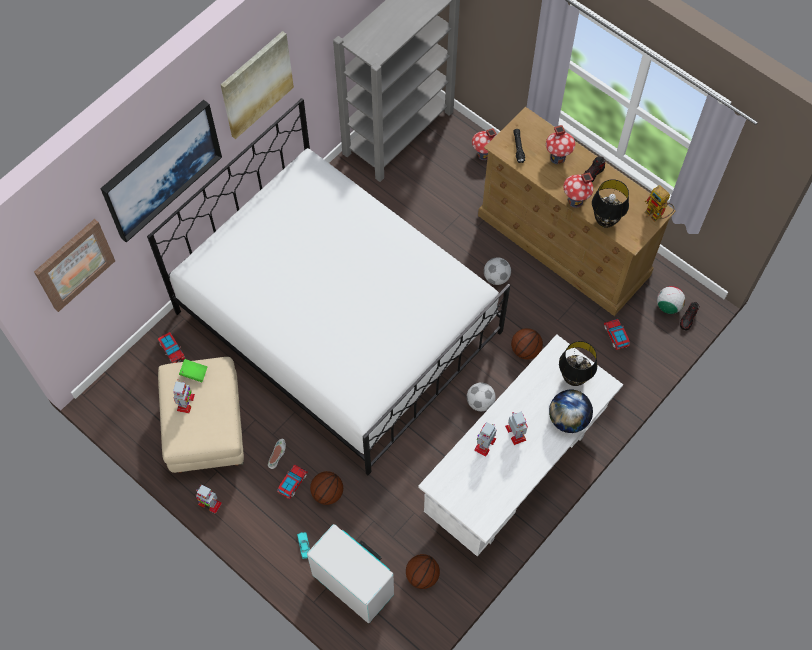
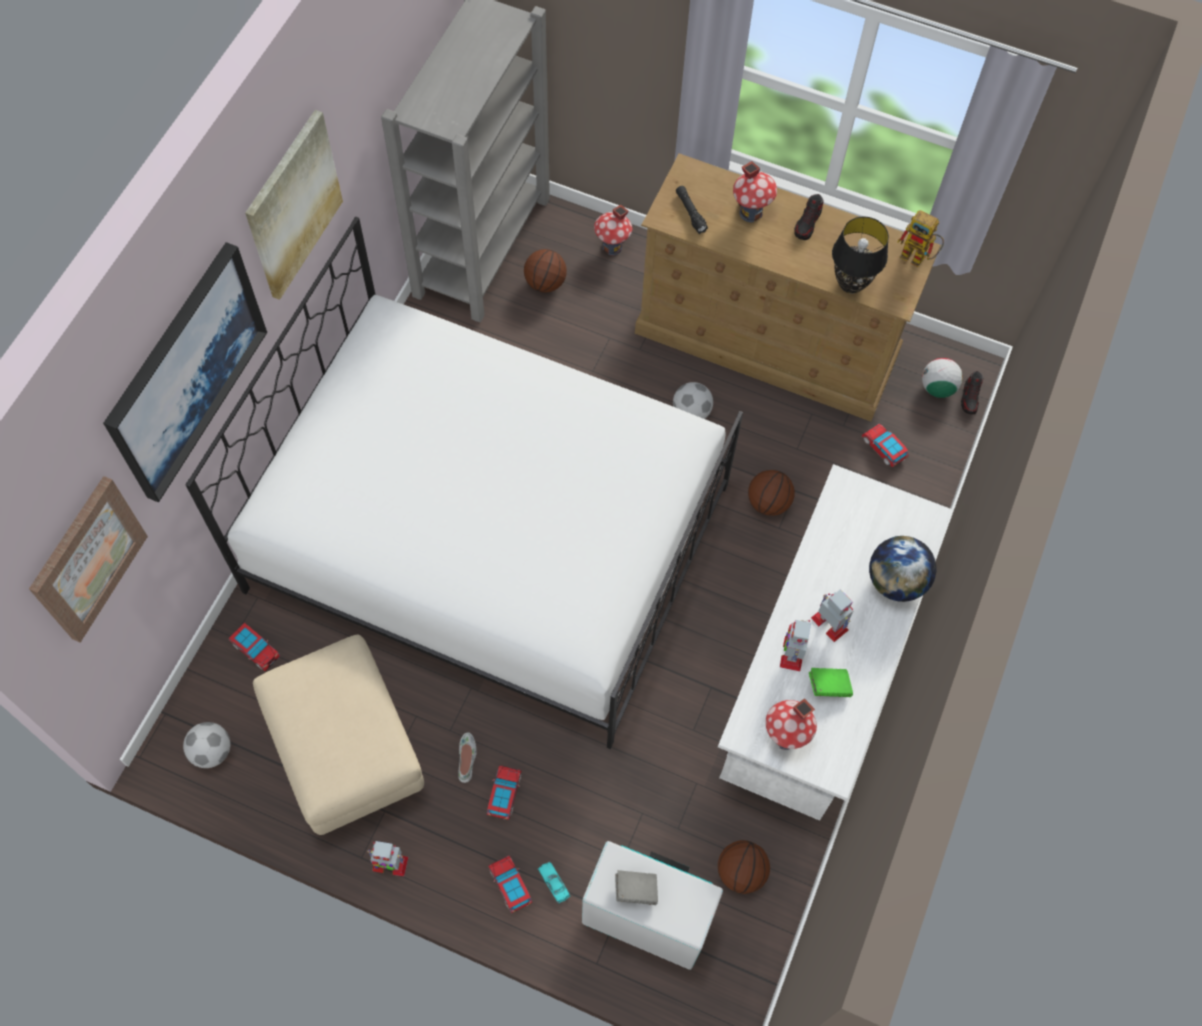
camera: 20 degrees left, 0 degrees up
toy robot [173,379,195,413] -> none
green book [179,359,207,382] -> green book moved to [809,668,853,697]
basketball [310,471,343,505] -> basketball moved to [524,249,567,293]
football [467,382,496,411] -> football moved to [183,722,231,768]
black table lamp [559,341,597,386] -> none
toy house [563,172,594,208] -> toy house moved to [765,698,817,750]
none -> toy car [488,855,532,913]
none -> grey book [615,870,658,905]

